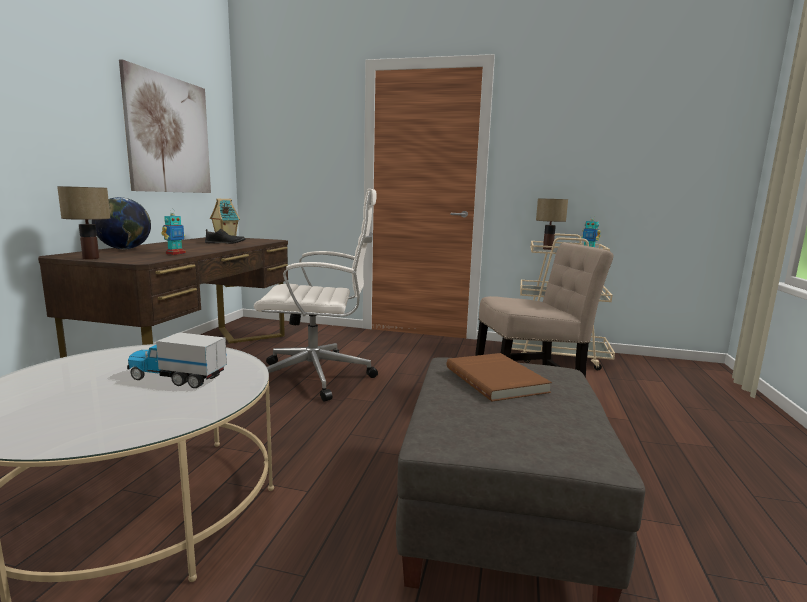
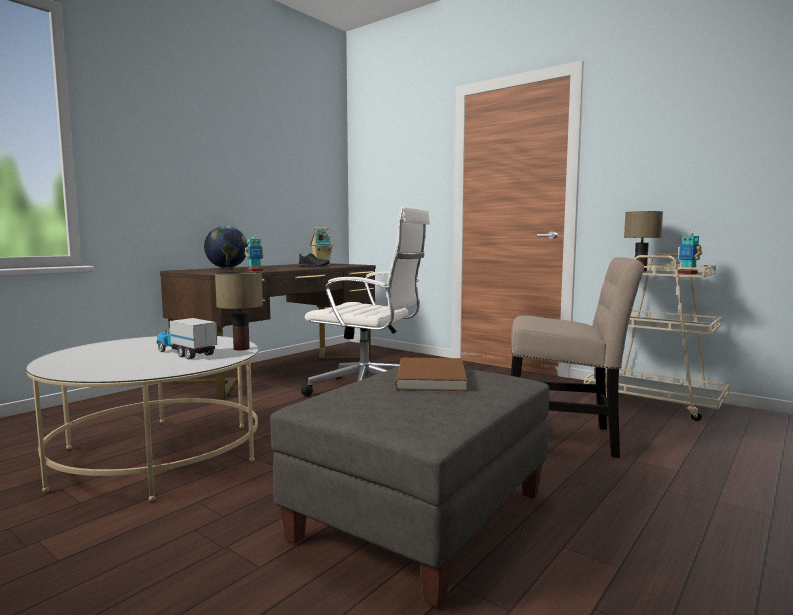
camera: 25 degrees right, 5 degrees down
table lamp [57,186,110,259] -> table lamp moved to [215,271,263,350]
picture [119,59,211,193] -> none

